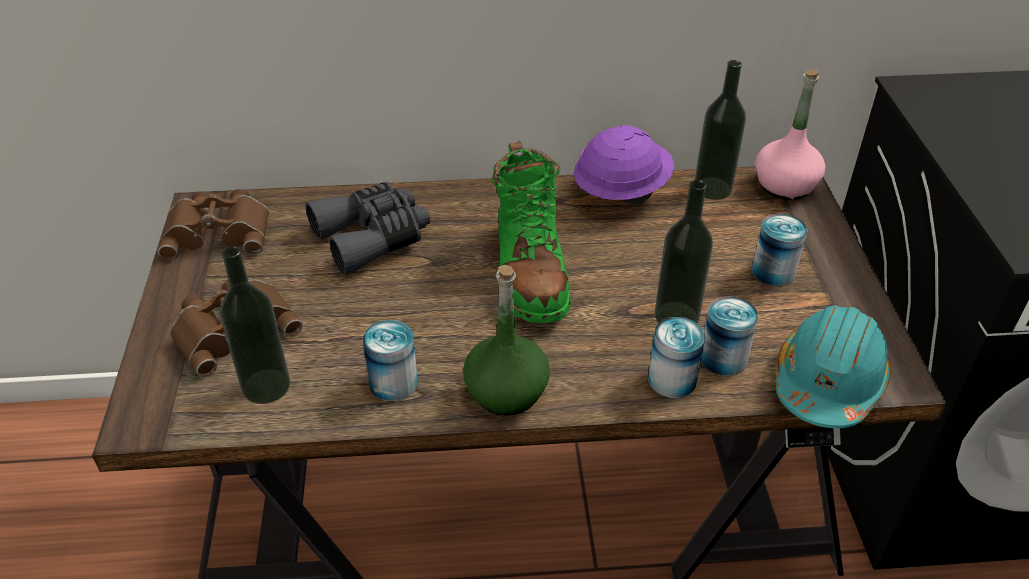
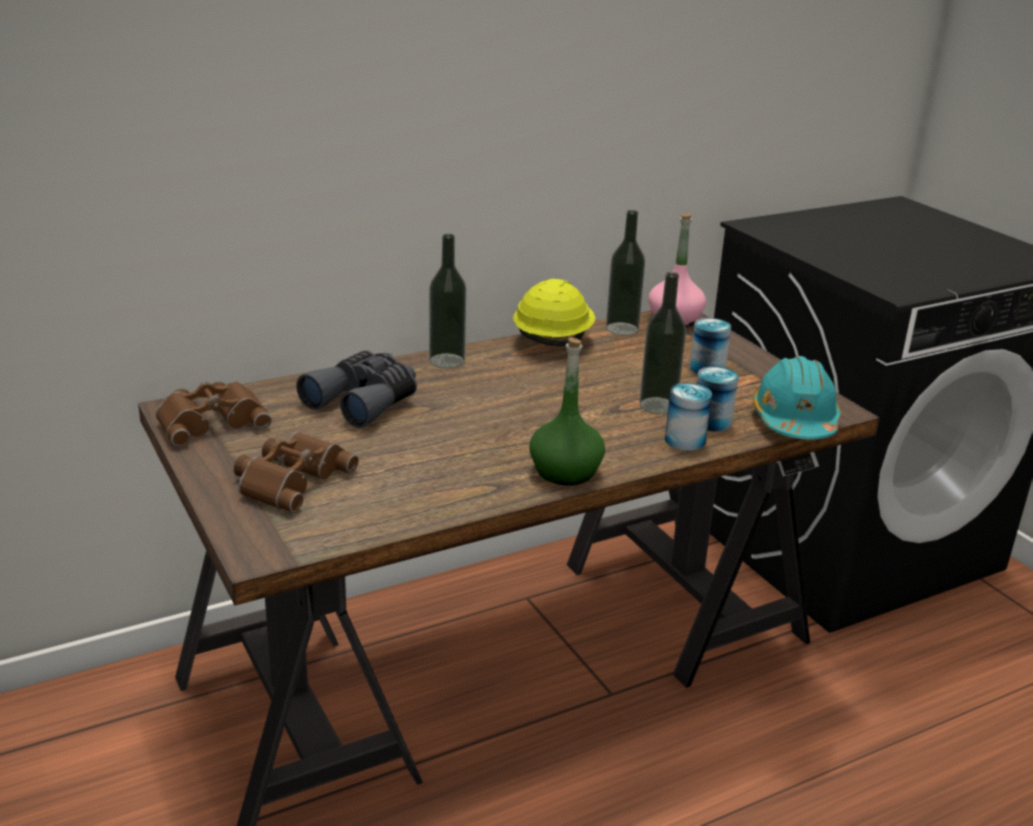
camera: 25 degrees left, 15 degrees down
bottle [220,246,290,404] -> bottle moved to [429,234,466,368]
can [363,320,418,402] -> none
green boot [492,141,571,323] -> none
purple hard hat [574,125,674,204] -> yellow hard hat [513,279,595,346]

